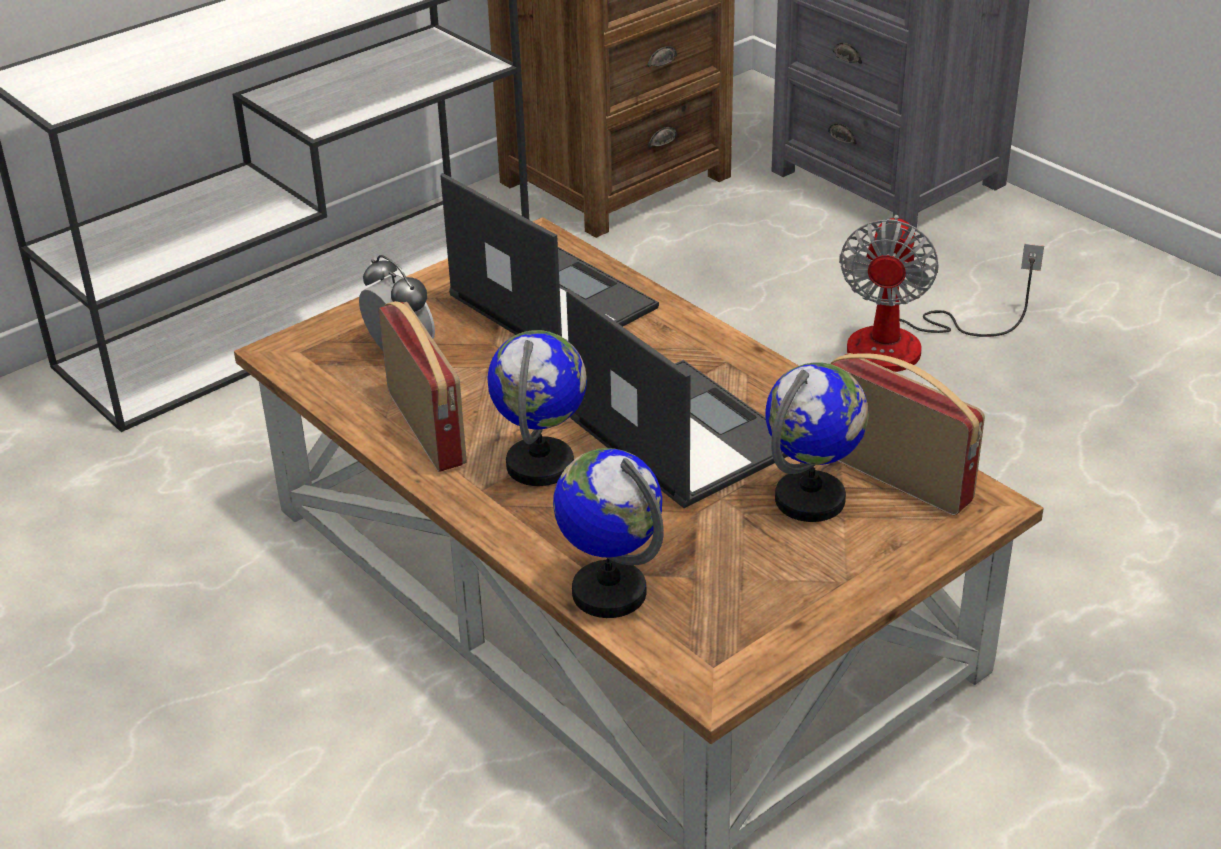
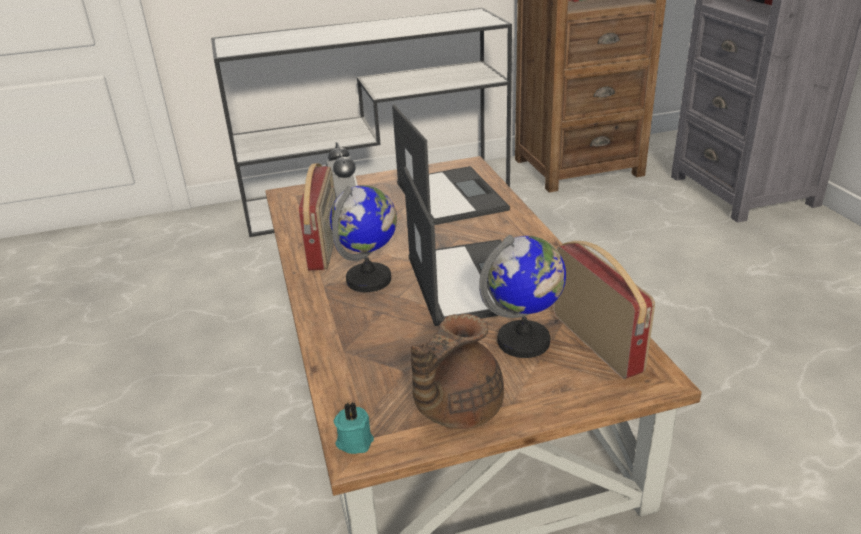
camera: 25 degrees right, 5 degrees down
globe [553,448,664,618] -> none
fan [839,215,1044,372] -> none
none -> turquoise candle [334,402,374,454]
none -> brown teapot [411,314,504,429]

